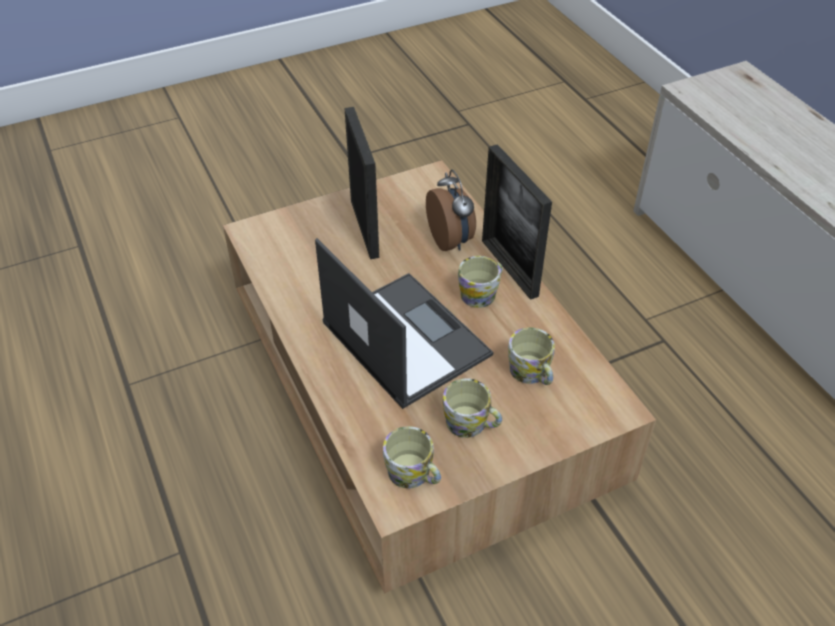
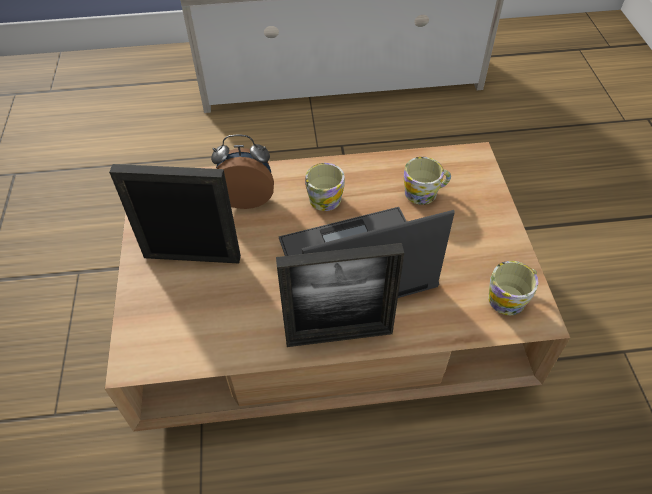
camera: 70 degrees left, 5 degrees up
mug [443,378,502,438] -> none
picture frame [482,144,552,300] -> picture frame moved to [276,243,404,347]

